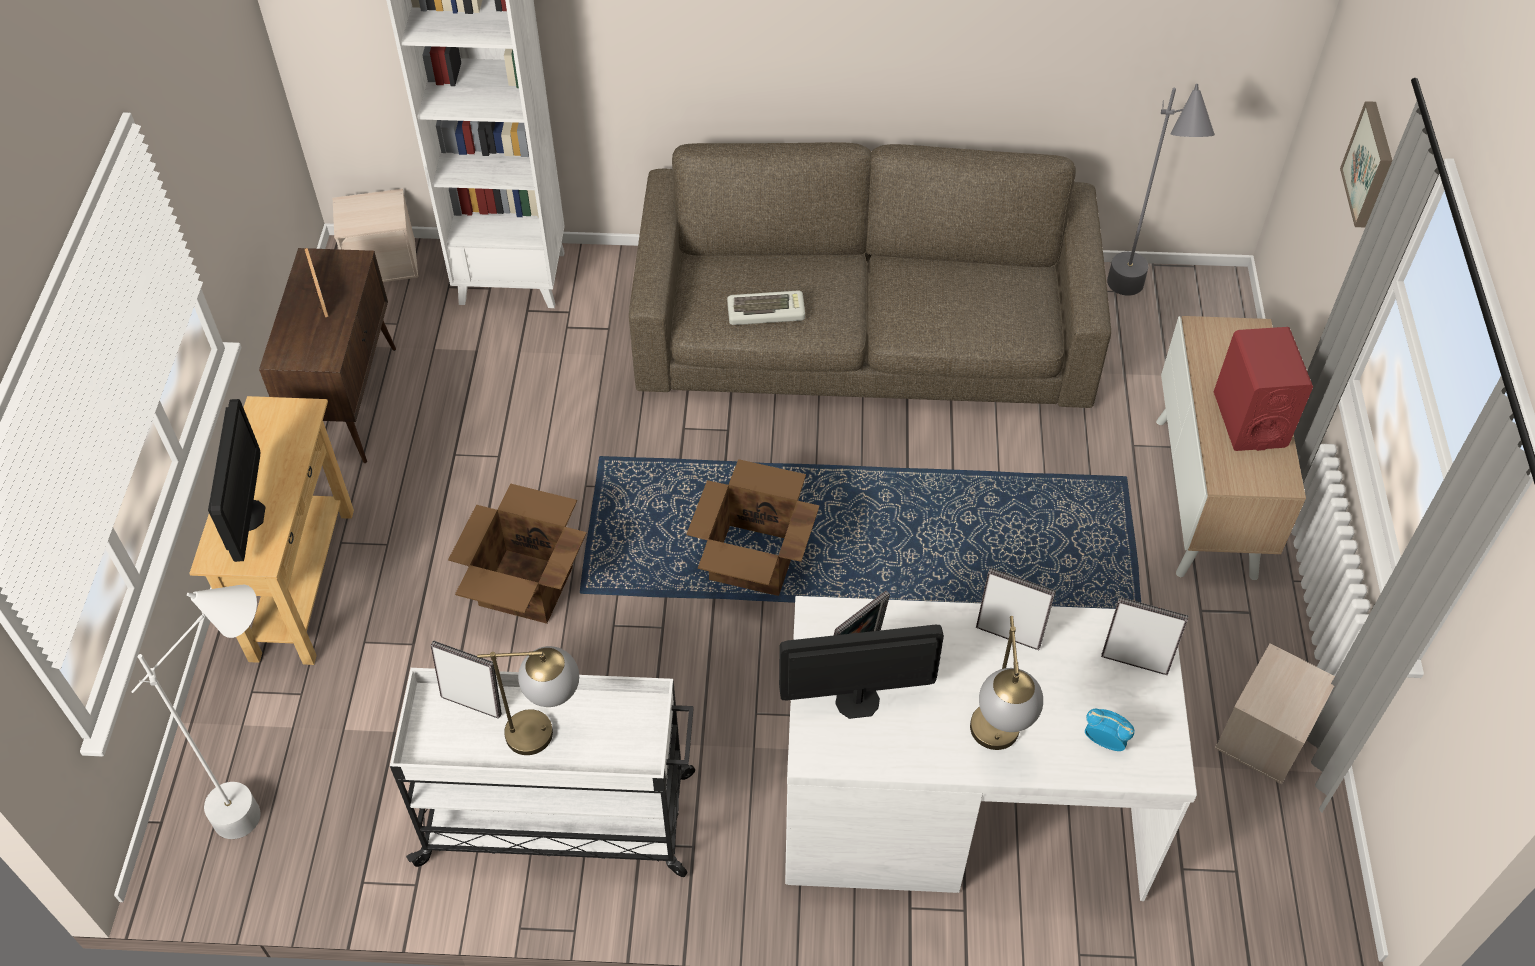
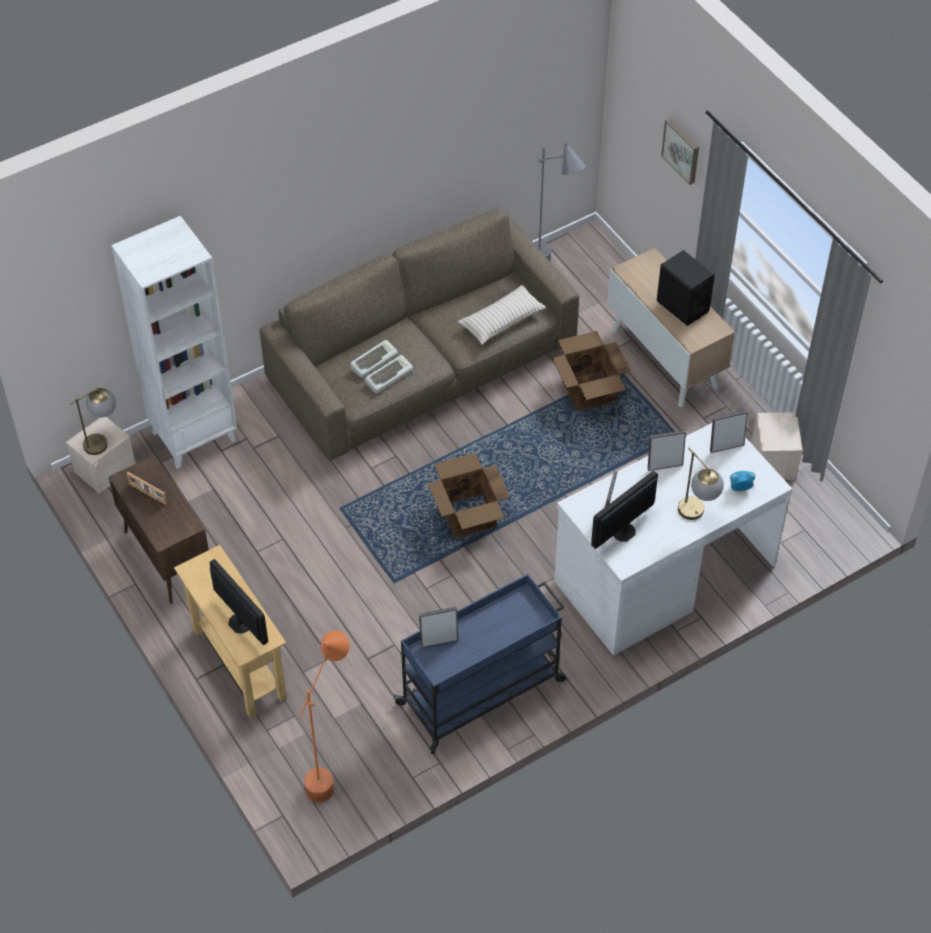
camera: 35 degrees left, 0 degrees up
white floor lamp [131,585,260,839] -> orange floor lamp [298,630,350,803]
white cart [390,668,695,877] -> blue cart [393,574,566,754]
cardboard box [448,484,587,624] -> cardboard box moved to [552,331,631,411]
table lamp [477,646,579,755] -> table lamp moved to [70,388,116,455]
red speaker [1214,327,1313,451] -> black speaker [657,250,715,326]
none -> keyboard [350,340,398,378]
none -> beige pillow [457,285,547,345]

